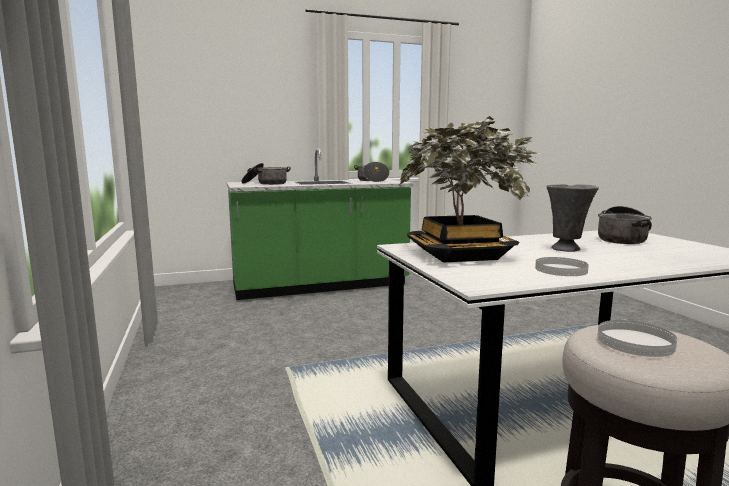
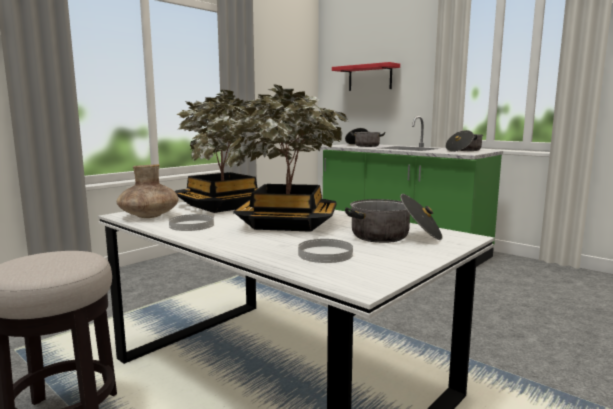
camera: 60 degrees right, 0 degrees up
grey vase [546,184,599,252] -> potted plant [223,84,348,232]
white plate [597,320,677,357] -> white plate moved to [298,239,353,263]
none -> brown vase [117,164,179,218]
none -> red shelf [332,62,400,91]

